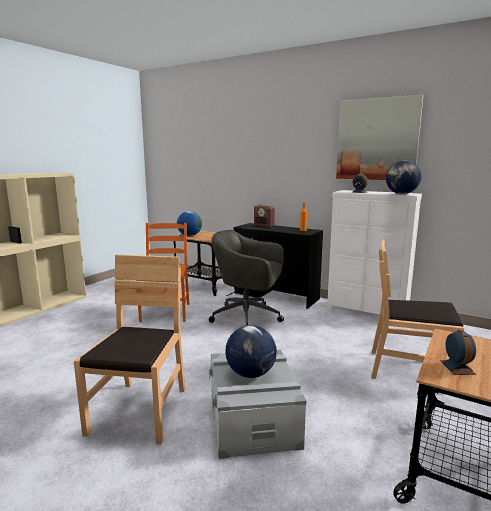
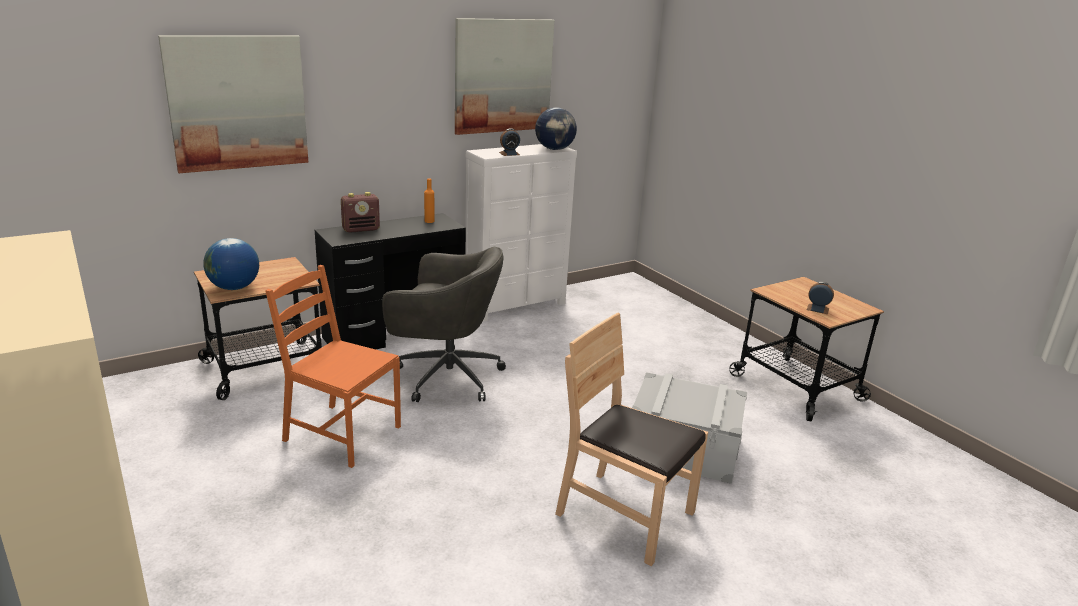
camera: 65 degrees left, 10 degrees up
grey office chair [209,230,284,326] -> grey office chair turned 120 degrees counterclockwise [382,247,506,402]
globe [225,325,277,378] -> none
brown chair [371,239,464,379] -> none
none -> picture [158,35,308,173]

